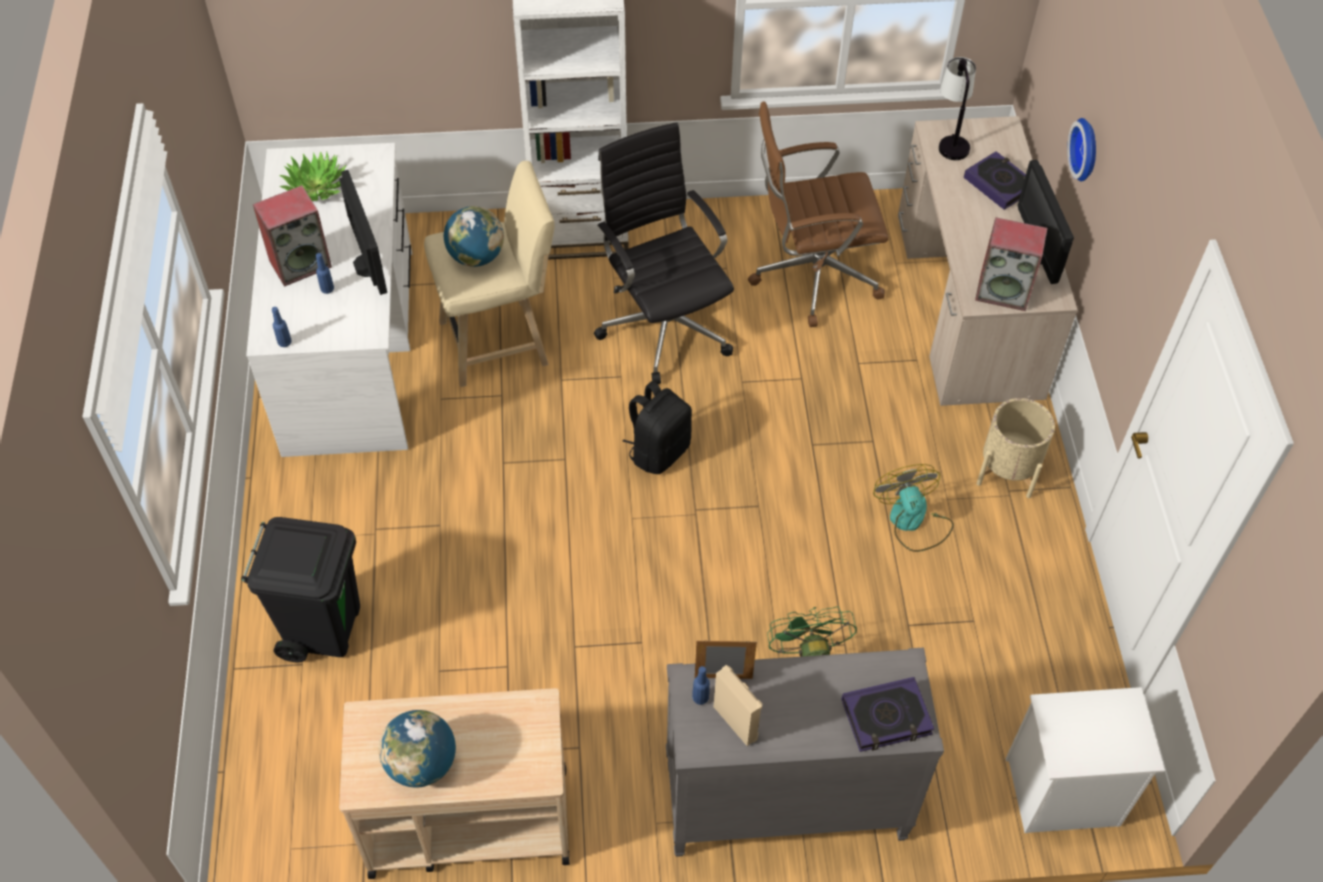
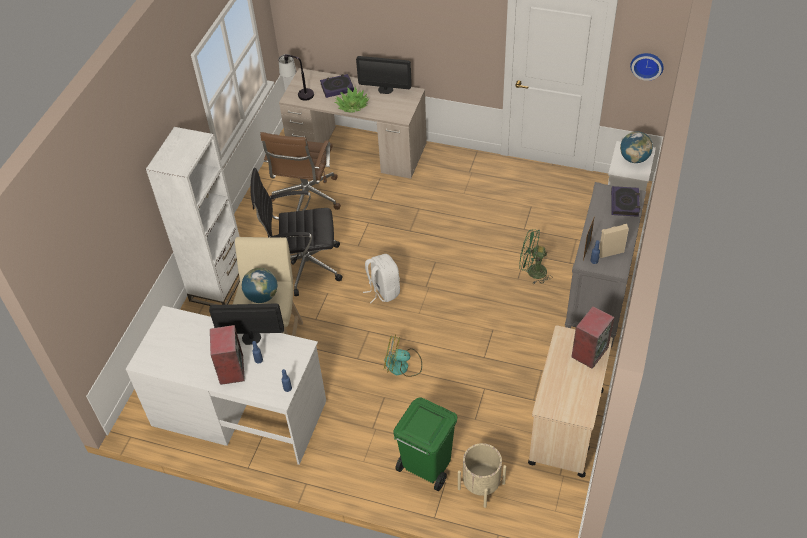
camera: 65 degrees left, 5 degrees down
black trash can [241,517,360,662] -> green trash can [393,397,457,491]
potted plant [279,151,346,201] -> potted plant moved to [335,87,370,112]
globe [379,710,456,787] -> globe moved to [620,131,653,163]
black backpack [623,381,692,474] -> white backpack [363,254,400,303]
fan [873,464,954,552] -> fan moved to [384,334,422,377]
speaker [975,217,1047,311] -> speaker moved to [571,306,614,369]
beige planter [977,398,1055,498] -> beige planter moved to [458,443,506,508]
wall clock [1067,118,1096,181] -> wall clock moved to [630,53,664,81]

